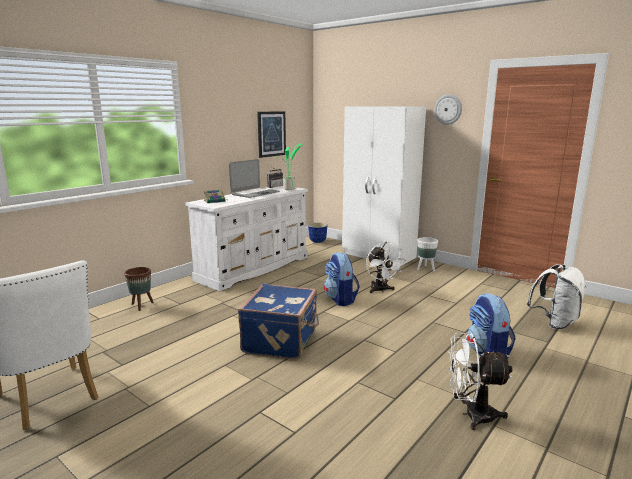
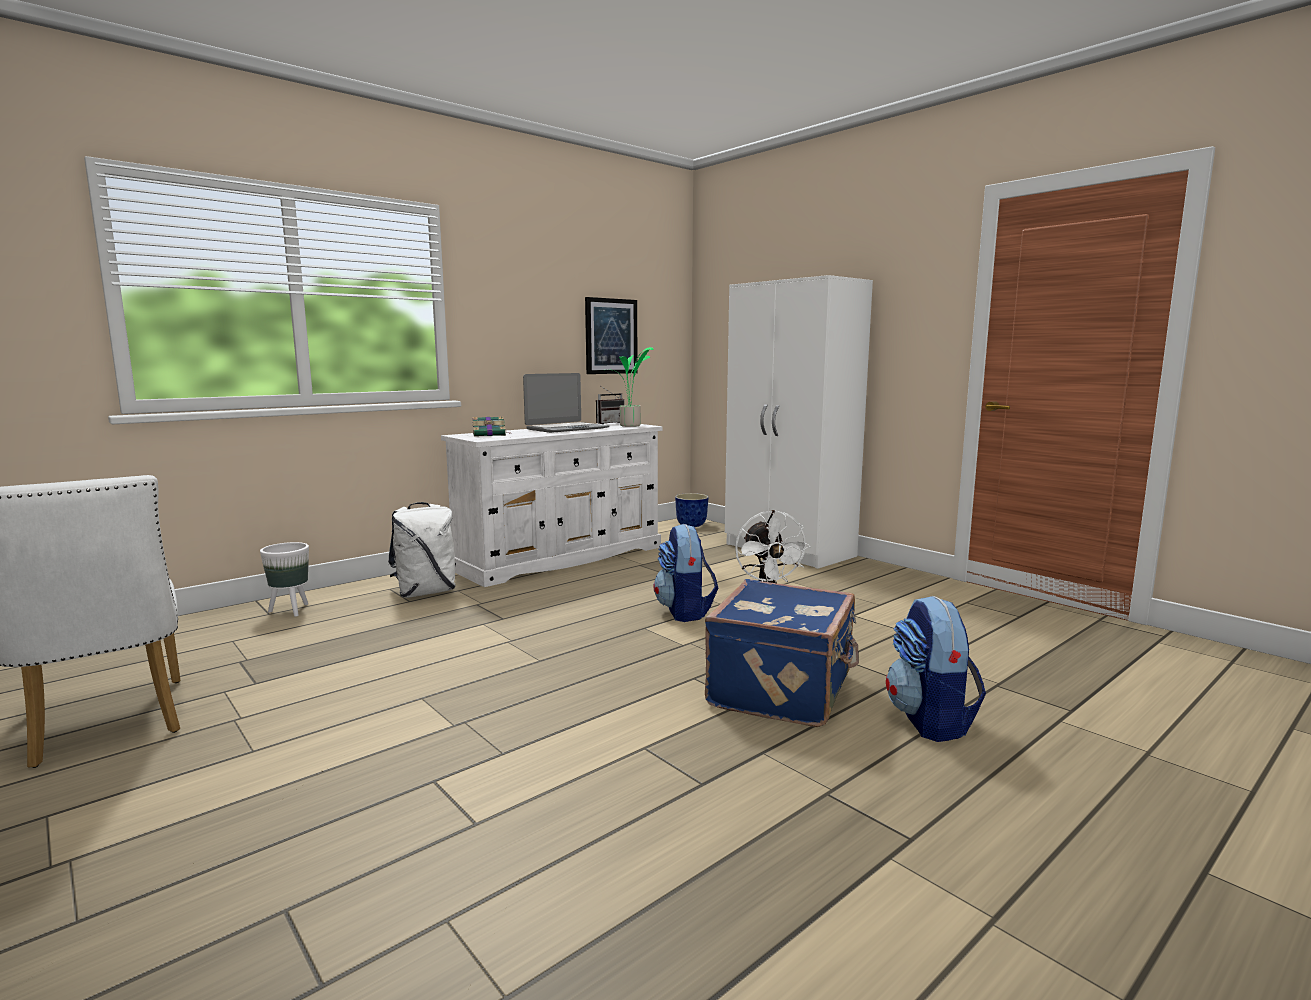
camera: 10 degrees right, 5 degrees down
brown planter [124,267,154,311] -> none
blue suitcase [238,284,319,360] -> blue suitcase moved to [705,579,859,727]
white planter [417,237,438,271] -> white planter moved to [260,542,309,617]
wall clock [434,95,462,125] -> none
white fan [448,333,512,430] -> none
white backpack [526,264,586,329] -> white backpack moved to [388,502,456,598]

